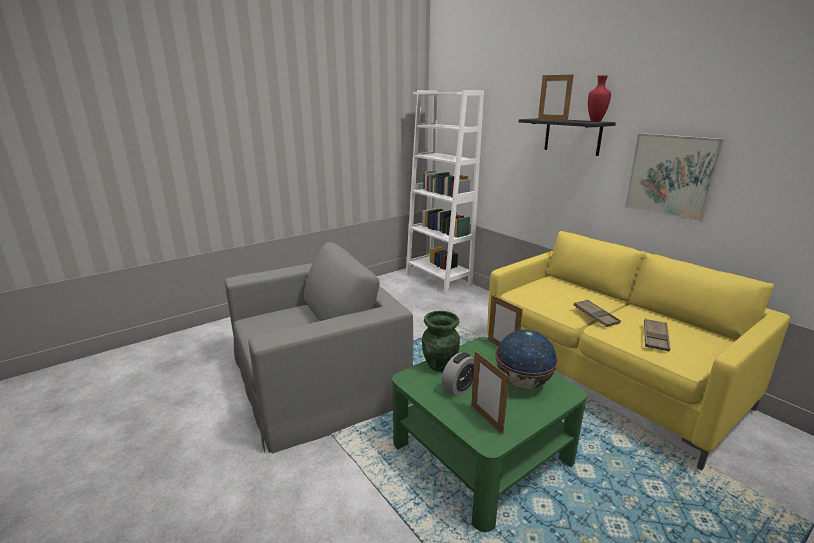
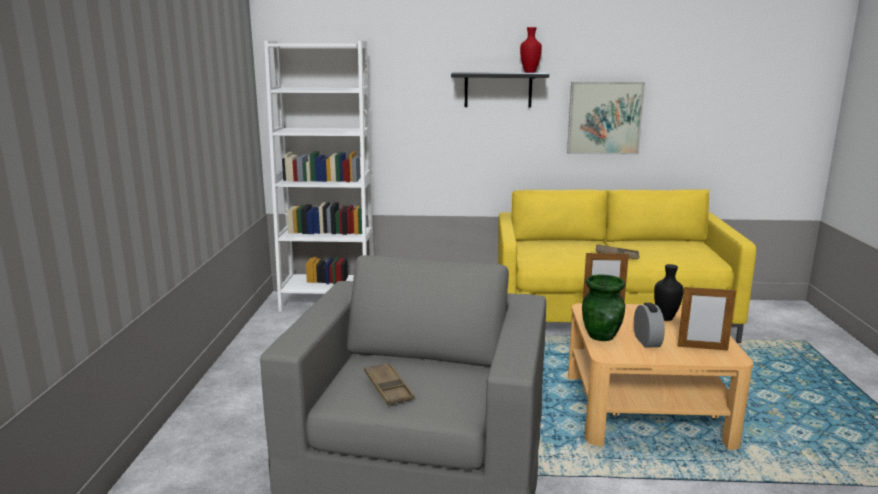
camera: 50 degrees left, 5 degrees down
green coffee table [392,337,587,532] -> beige coffee table [568,303,753,450]
globe [495,329,558,389] -> black vase [654,264,684,321]
picture frame [538,73,574,121] -> none
brown tray [644,318,670,352] -> brown tray moved to [364,362,414,405]

